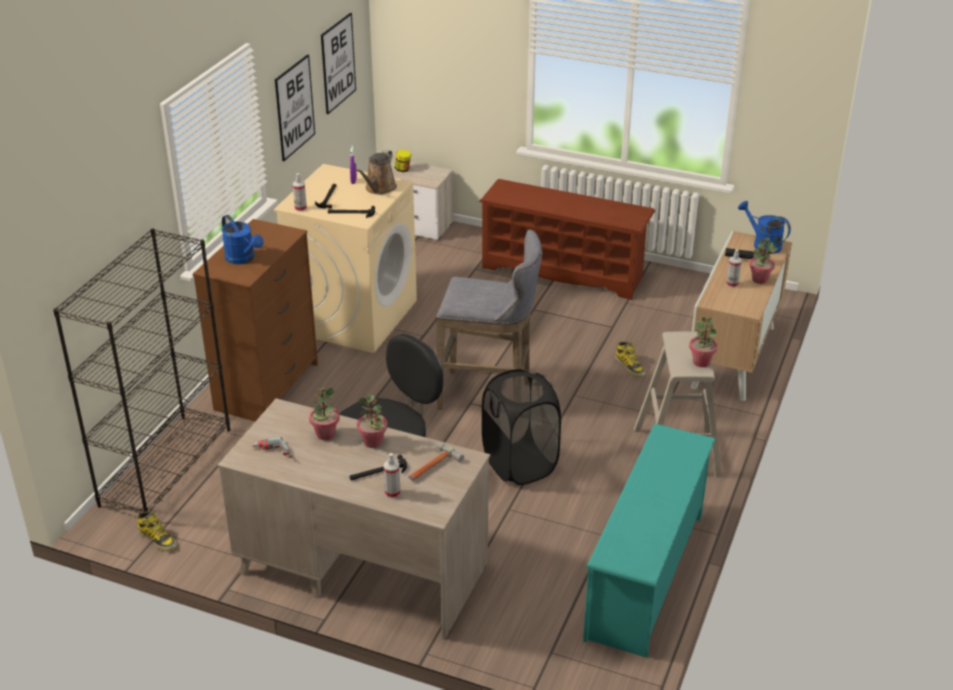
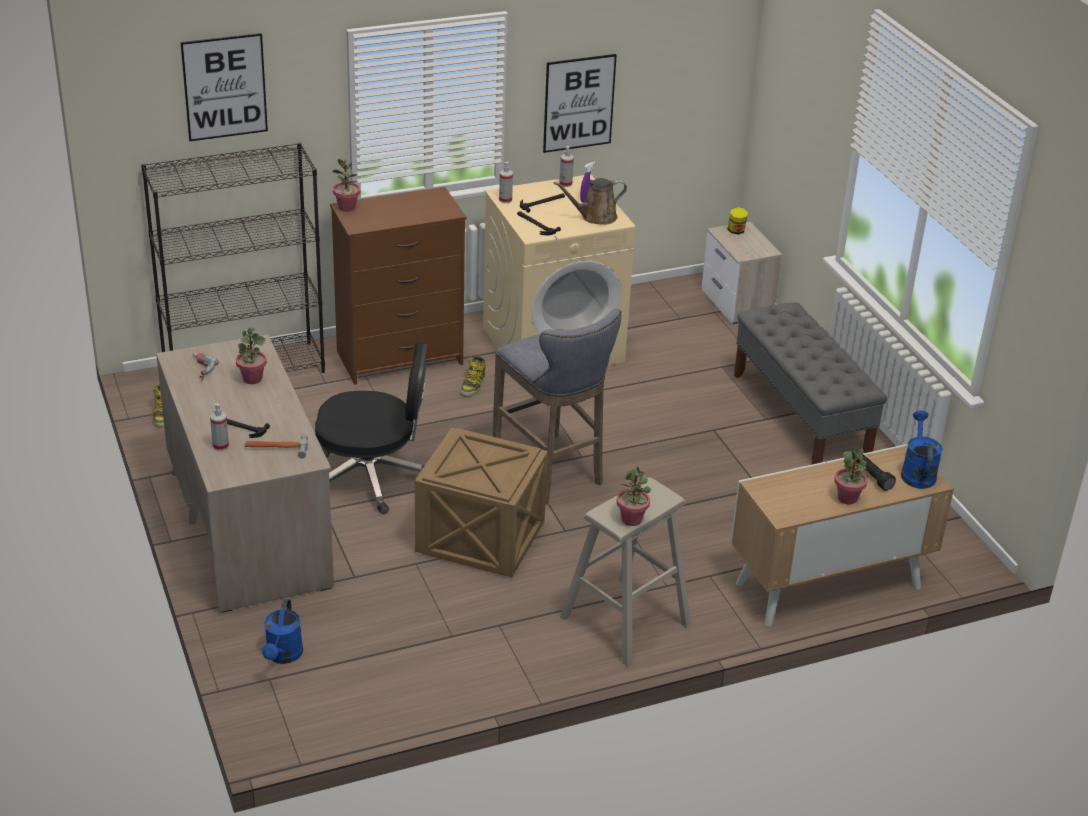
camera: 45 degrees right, 0 degrees up
blue watering can [222,215,264,264] -> blue watering can moved to [262,599,303,664]
picture [321,13,356,114] -> picture moved to [180,33,268,141]
potted plant [357,395,388,448] -> potted plant moved to [332,159,360,212]
brown shoe rack [479,179,655,300] -> grey bench [734,303,887,464]
black laundry basket [482,369,561,485] -> crate [415,428,548,577]
turquoise shoe rack [583,424,715,658] -> none
boot [615,341,645,377] -> boot moved to [460,357,486,397]
spray bottle [726,249,742,288] -> spray bottle moved to [559,146,574,187]

